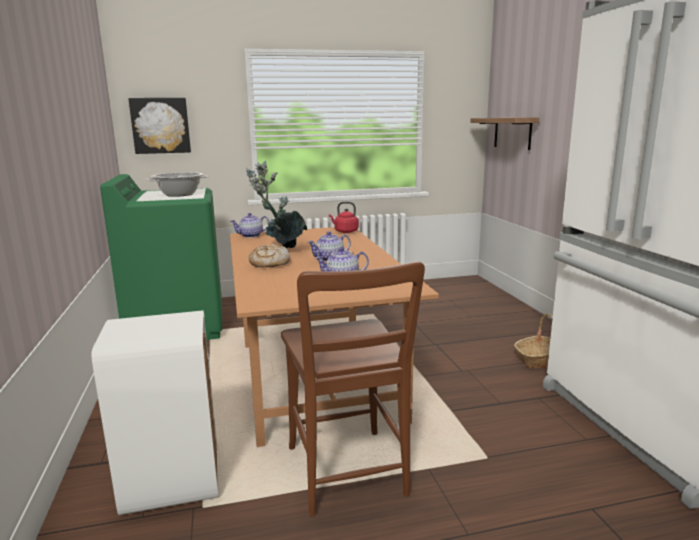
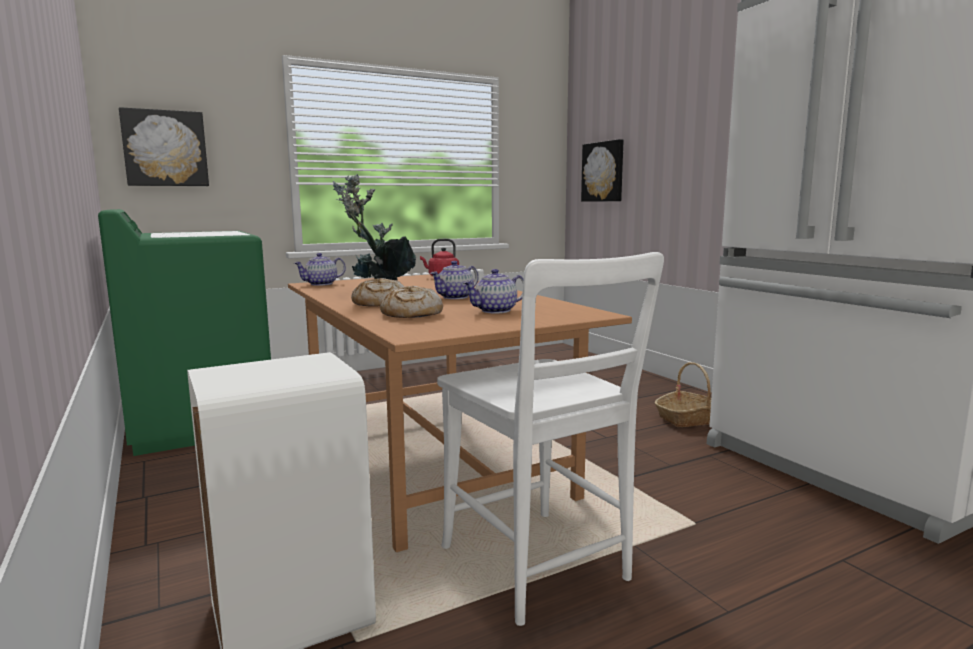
camera: 15 degrees left, 5 degrees down
cooking pot [146,172,209,197] -> none
brown chair [281,261,425,517] -> white chair [437,252,664,626]
shelf [470,117,540,150] -> picture [581,139,624,202]
none -> bread [380,286,443,318]

